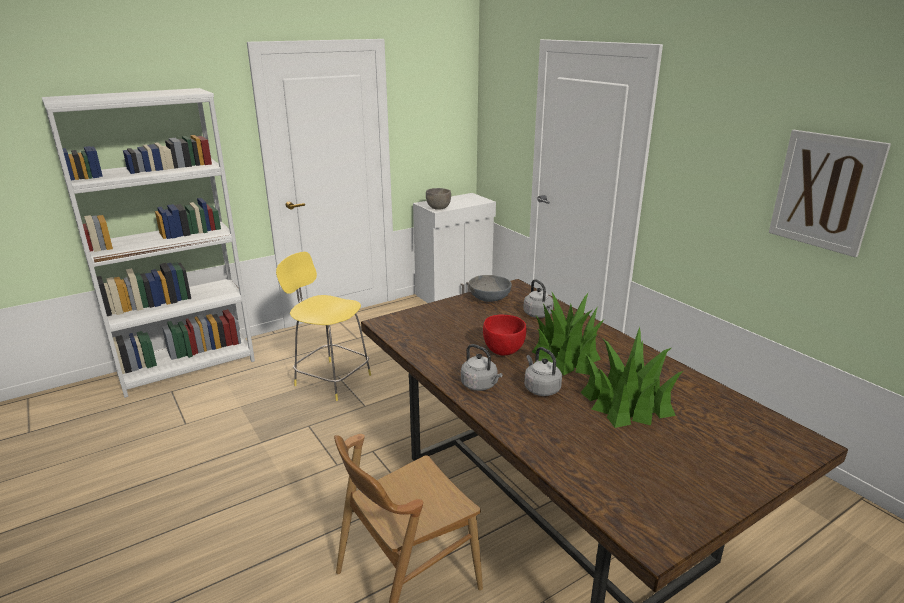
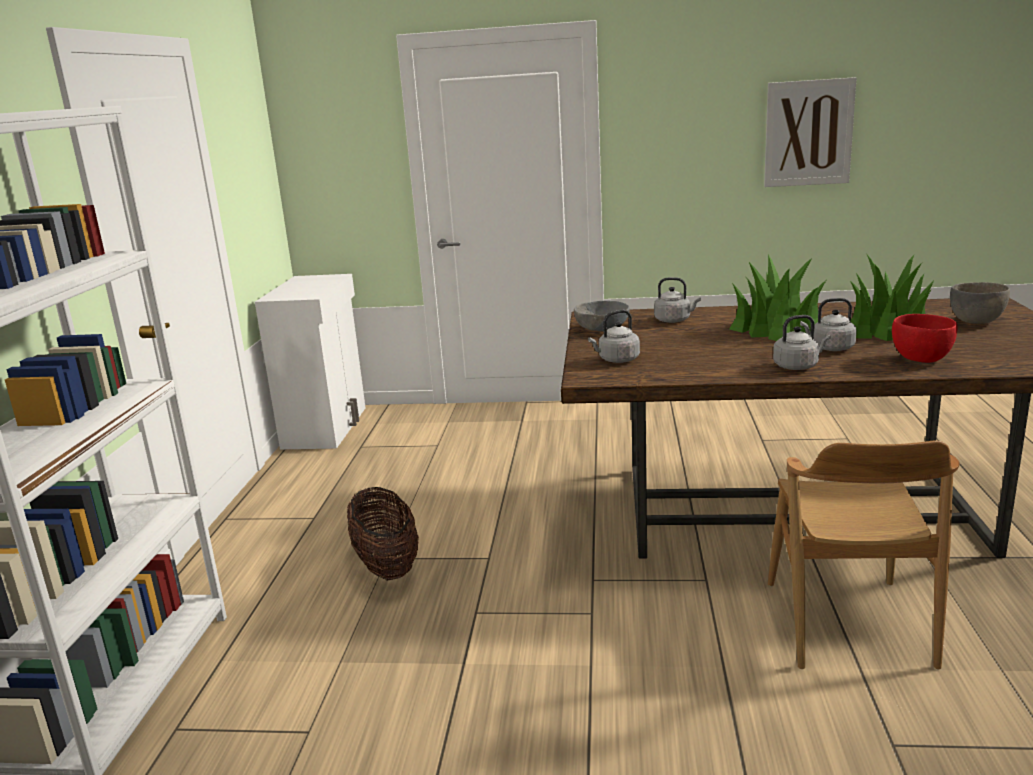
camera: 50 degrees left, 5 degrees down
yellow stool [276,252,371,401] -> basket [347,487,419,581]
grey bowl [426,188,451,210] -> grey bowl moved to [950,282,1010,324]
red bowl [483,315,526,356] -> red bowl moved to [892,314,957,363]
none -> grey kettle [588,310,640,363]

